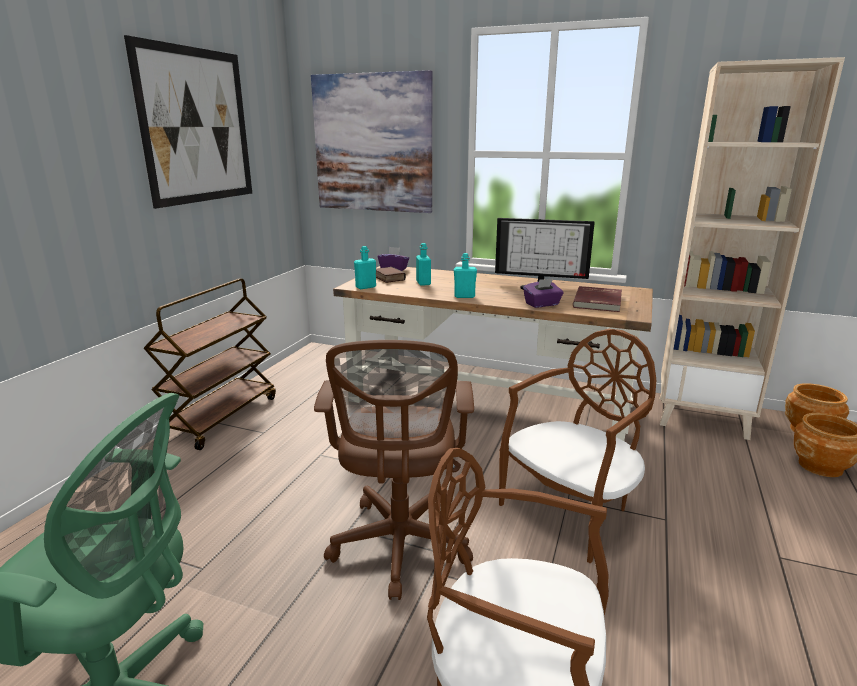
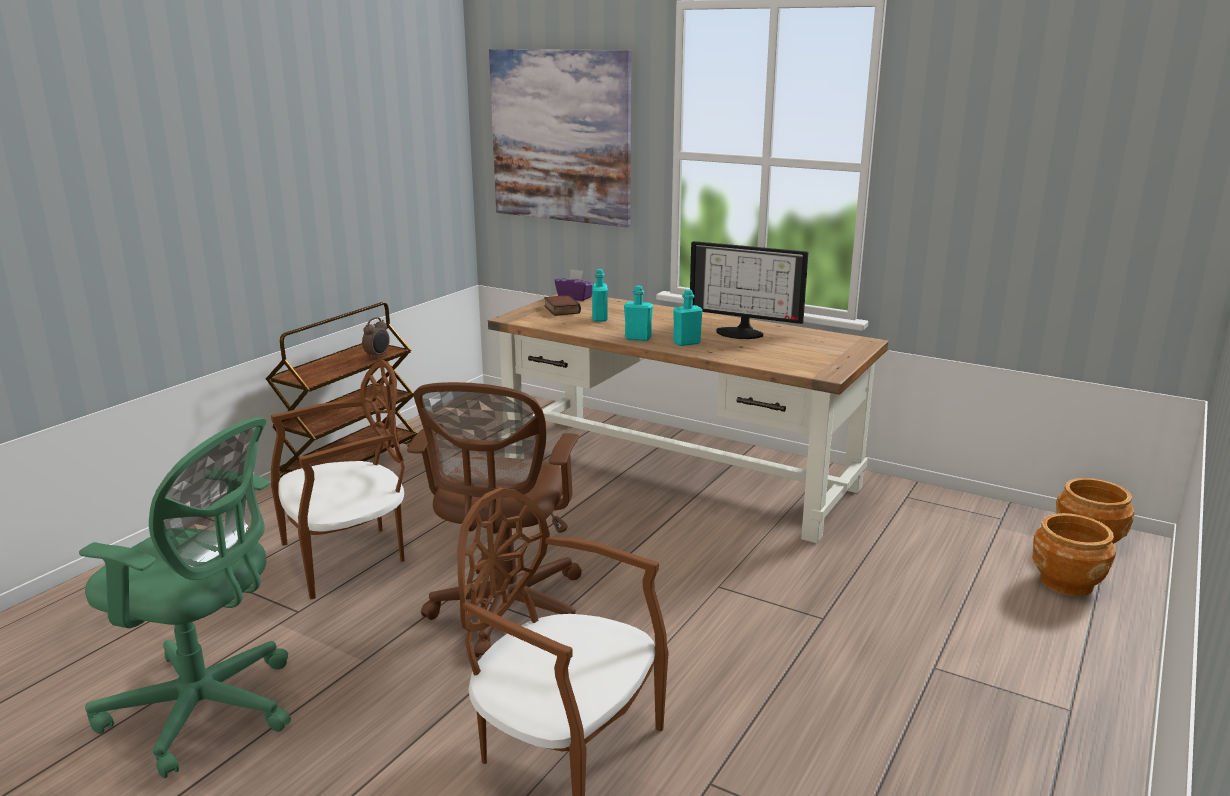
camera: 10 degrees right, 0 degrees up
picture [124,35,252,209] -> none
turquoise bottle [354,246,376,289] -> turquoise bottle moved to [673,289,702,346]
brown chair [499,329,657,563] -> brown chair moved to [271,360,405,599]
purple tissue box [523,279,563,308] -> none
red book [573,286,622,312] -> none
beige bookcase [660,57,845,440] -> none
none -> alarm clock [362,317,390,359]

